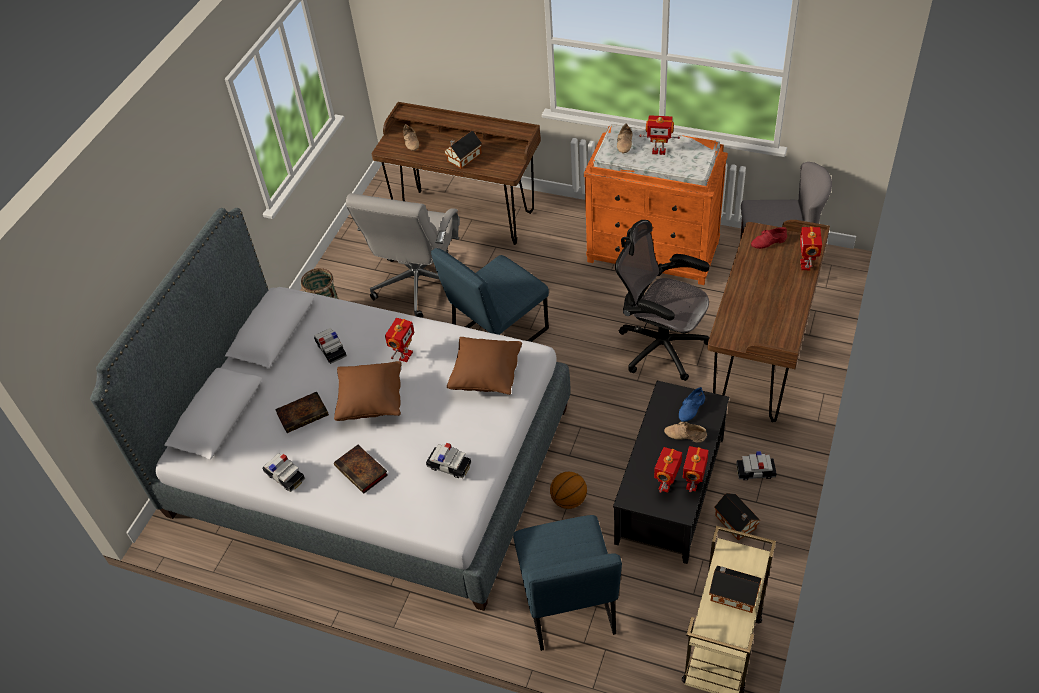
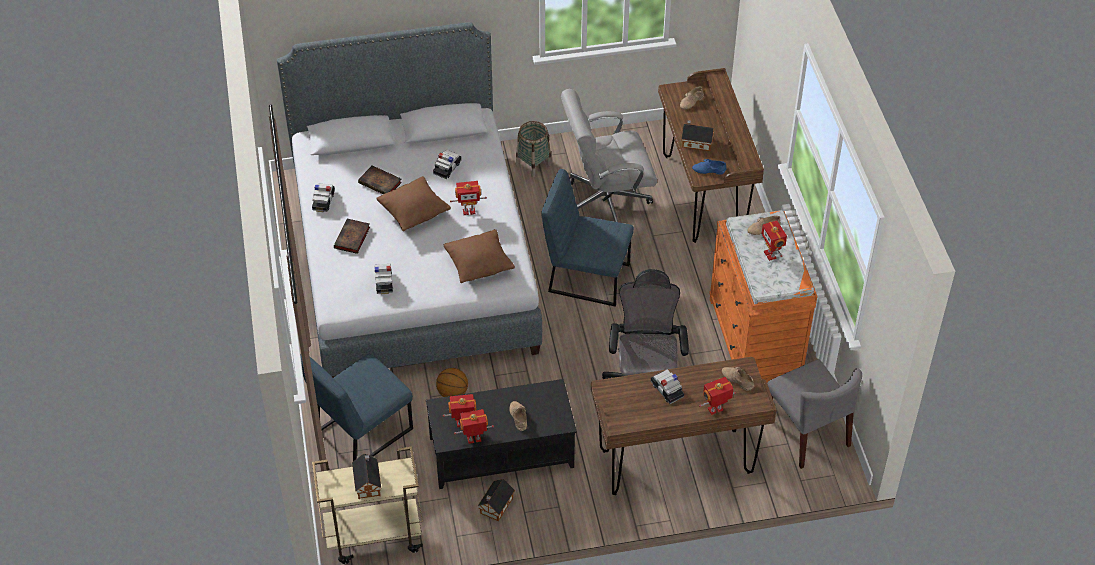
camera: 55 degrees right, 0 degrees up
blue shoe [679,387,705,422] -> blue shoe moved to [692,159,727,175]
toy car [736,451,777,480] -> toy car moved to [651,369,684,404]
red shoe [751,227,787,249] -> beige shoe [722,367,754,391]

